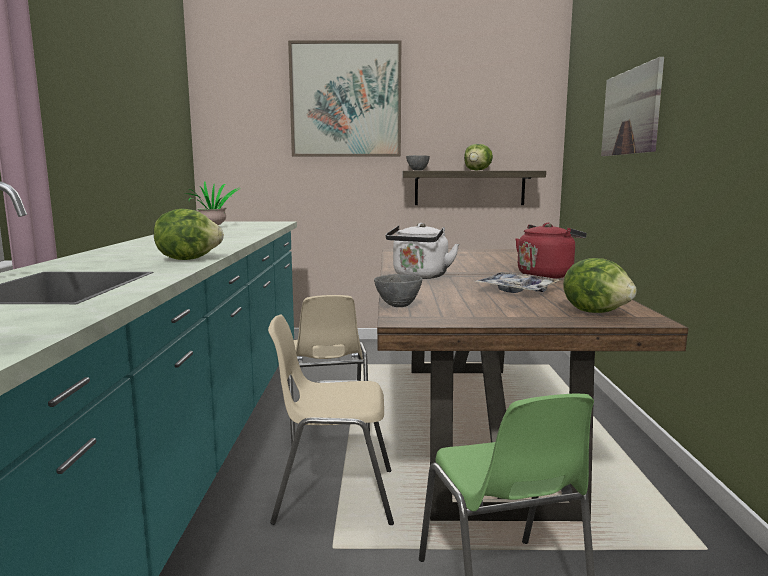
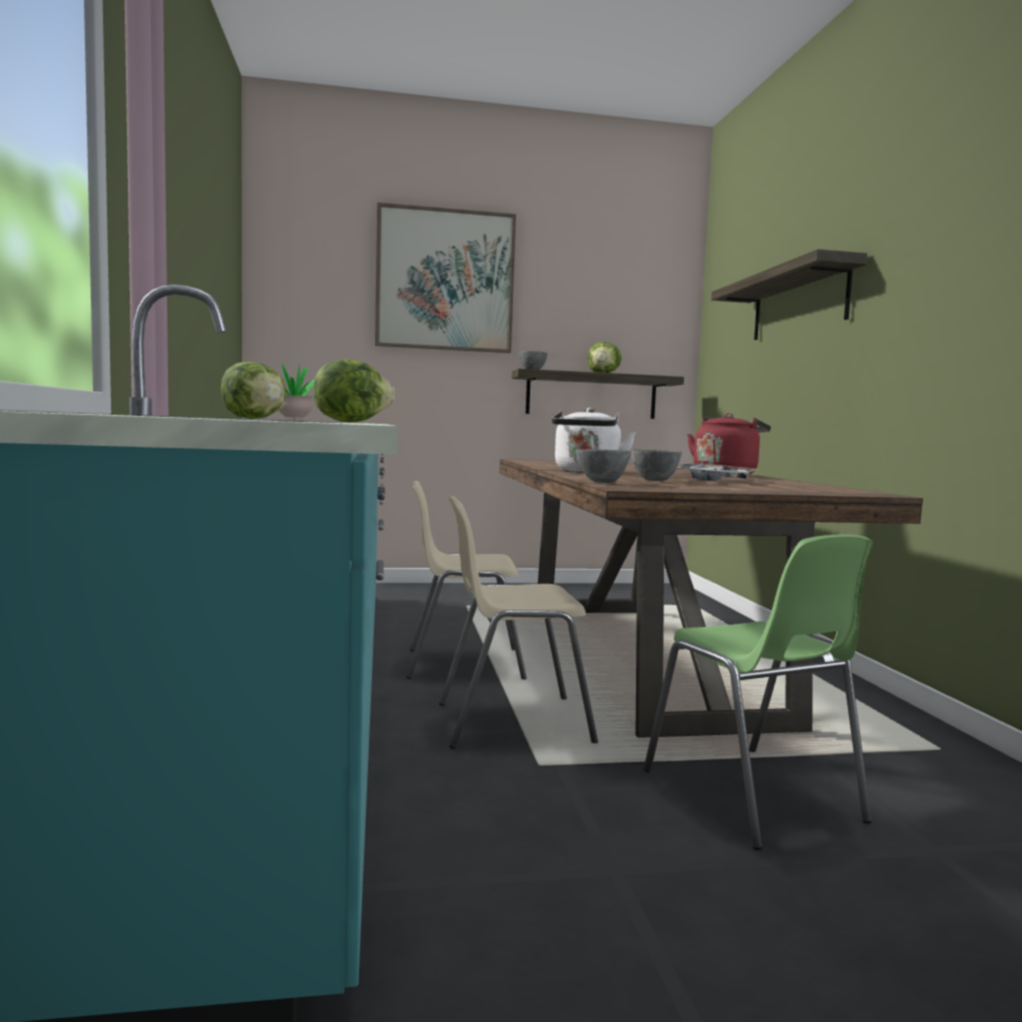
camera: 10 degrees left, 5 degrees down
beige chair [287,295,370,447] -> beige chair turned 105 degrees clockwise [407,481,527,679]
lettuce [563,258,637,313] -> lettuce moved to [221,362,286,419]
picture [601,57,664,156] -> shelf [711,249,867,340]
none -> grey bowl [631,449,682,481]

